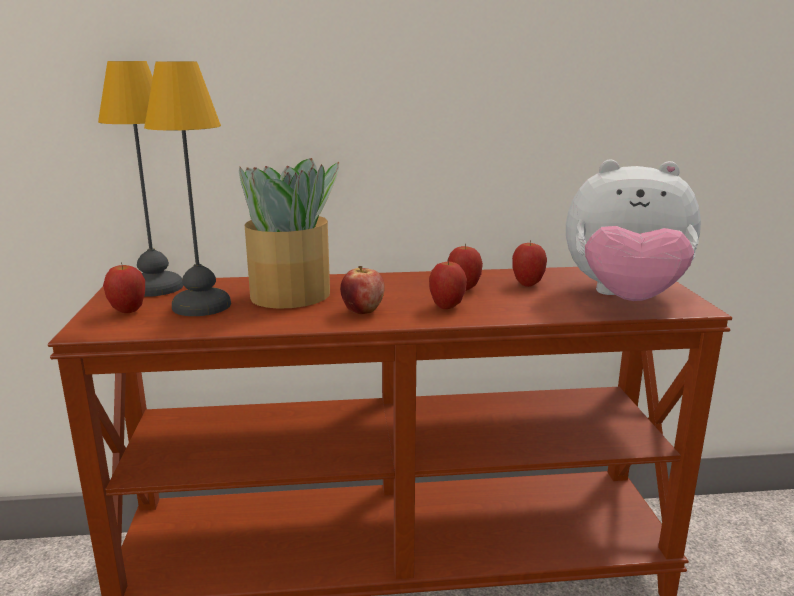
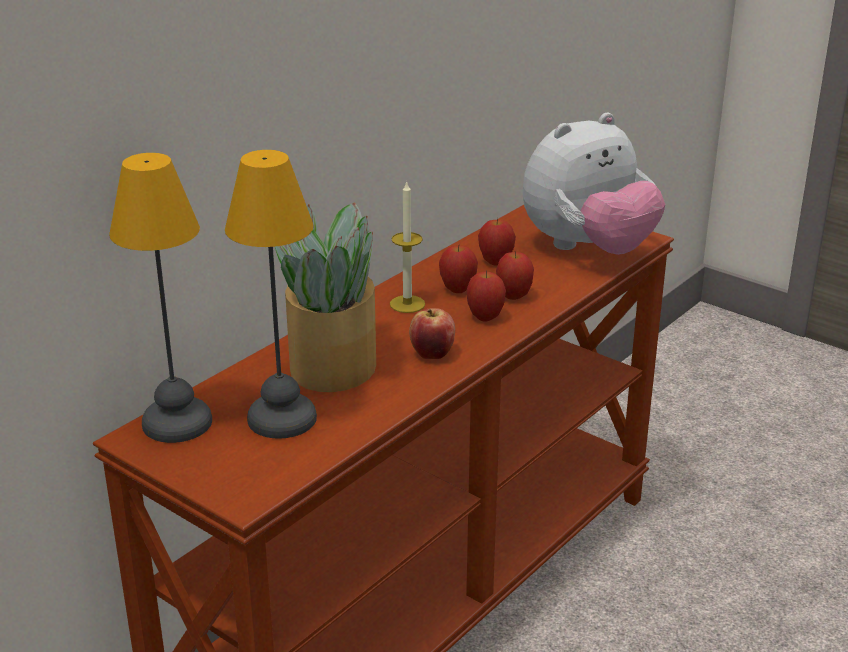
camera: 45 degrees left, 10 degrees up
apple [103,262,145,313] -> apple moved to [496,251,534,300]
none -> candle [390,180,425,313]

